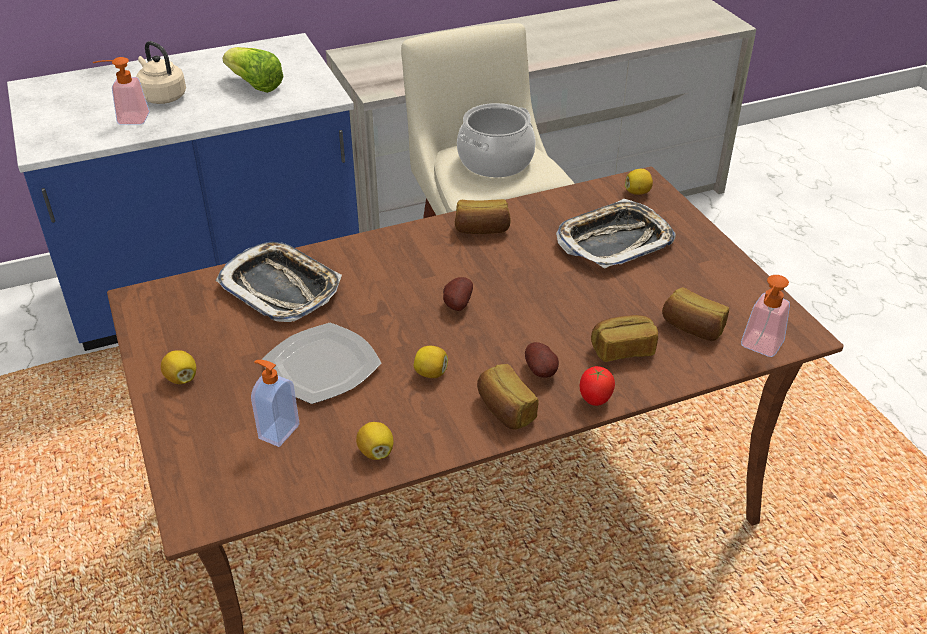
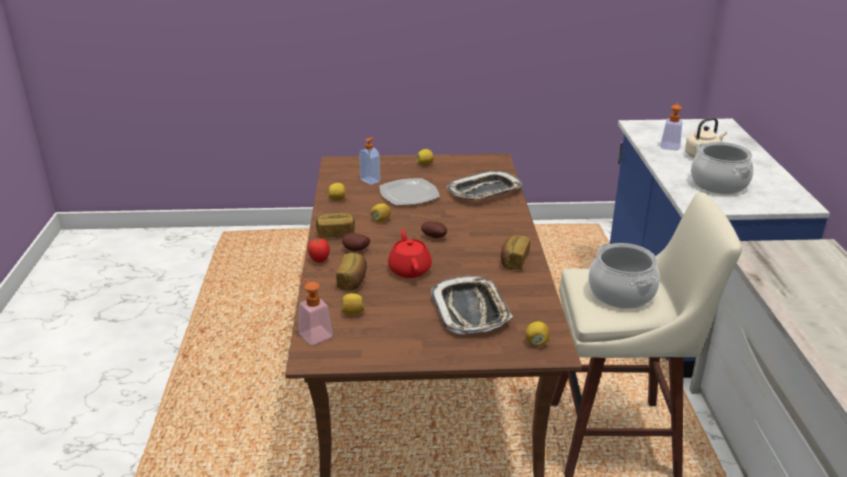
camera: 110 degrees right, 10 degrees down
lettuce [222,47,284,93] -> cooking pot [691,142,753,194]
bread [662,287,729,341] -> lemon [342,293,365,315]
none -> red teapot [388,229,432,278]

